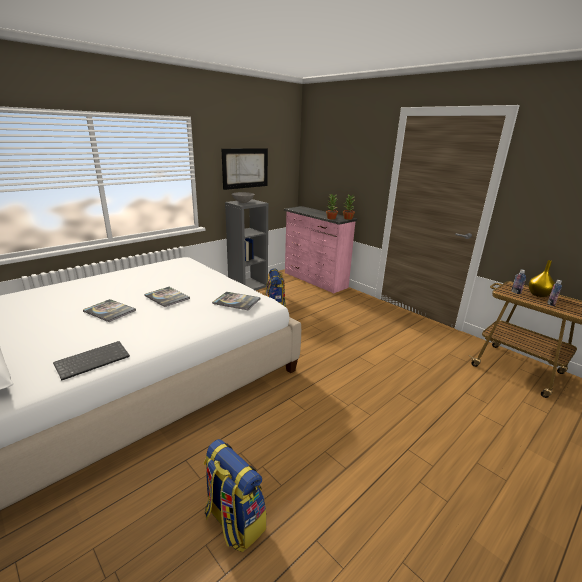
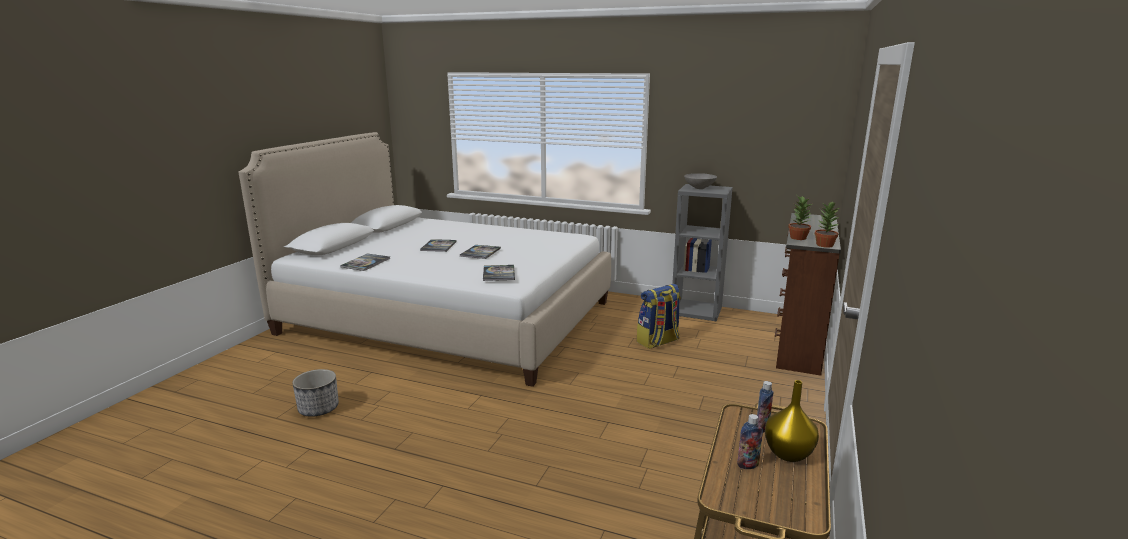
camera: 65 degrees right, 5 degrees down
keyboard [53,341,130,381] -> book [340,254,390,271]
backpack [203,439,266,552] -> planter [292,369,339,417]
picture [221,148,268,190] -> none
pink dresser [284,206,357,293] -> brown dresser [775,213,841,376]

